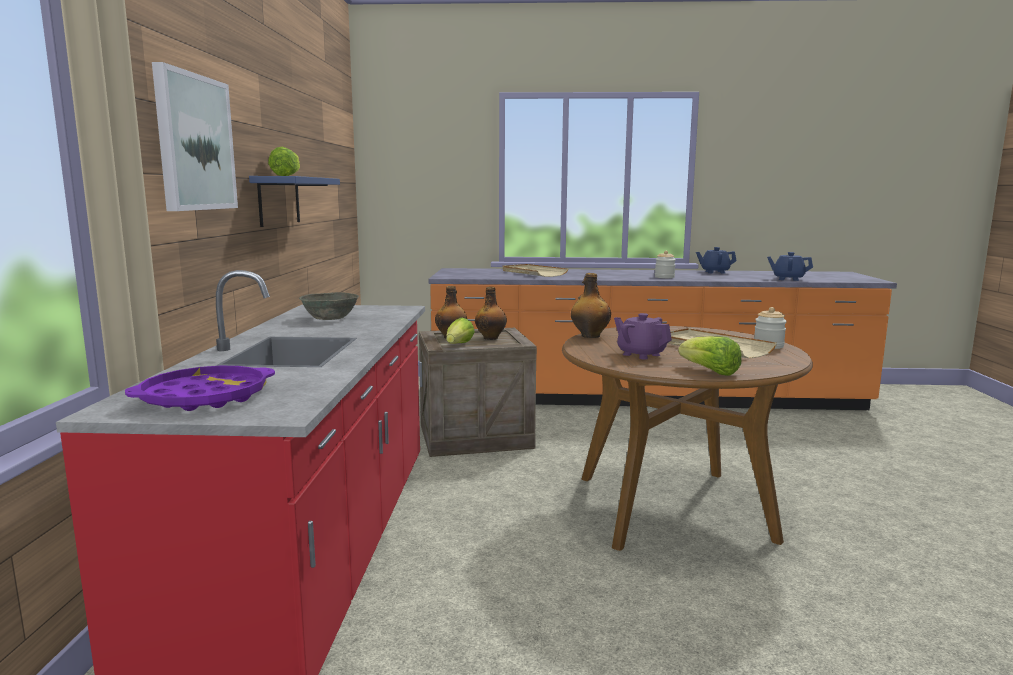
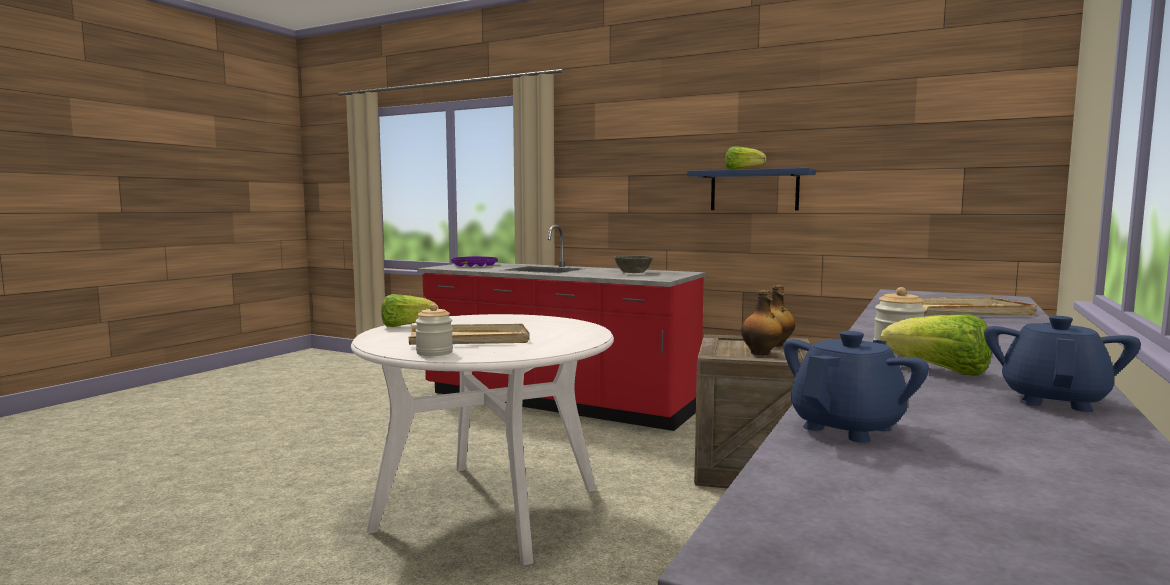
camera: 115 degrees right, 5 degrees down
picture [152,62,238,211] -> none
lettuce [446,317,475,344] -> lettuce moved to [880,314,992,376]
brown dining table [562,326,813,551] -> white dining table [351,314,614,565]
bottle [571,273,611,338] -> none
purple teapot [614,313,672,359] -> none

